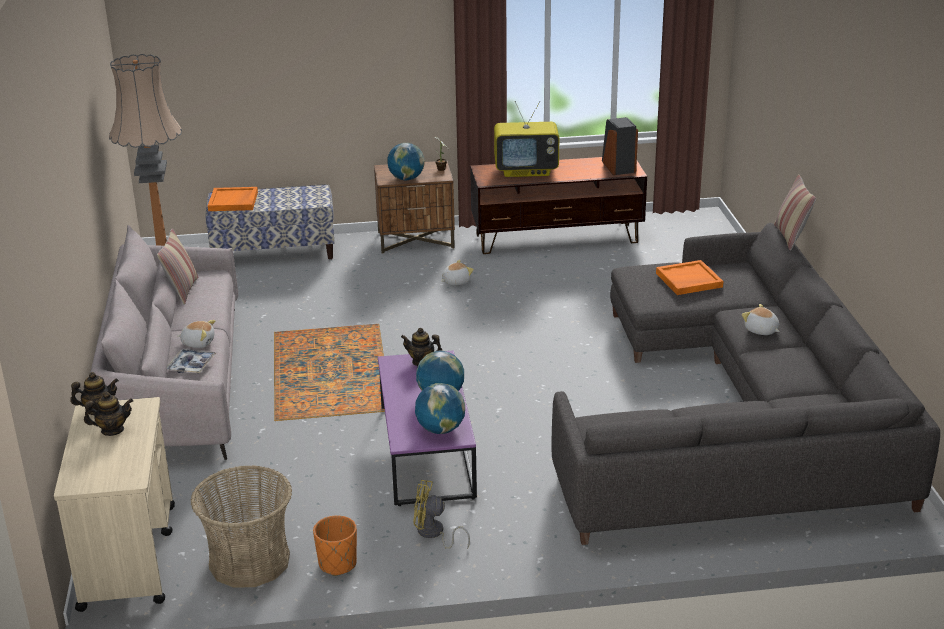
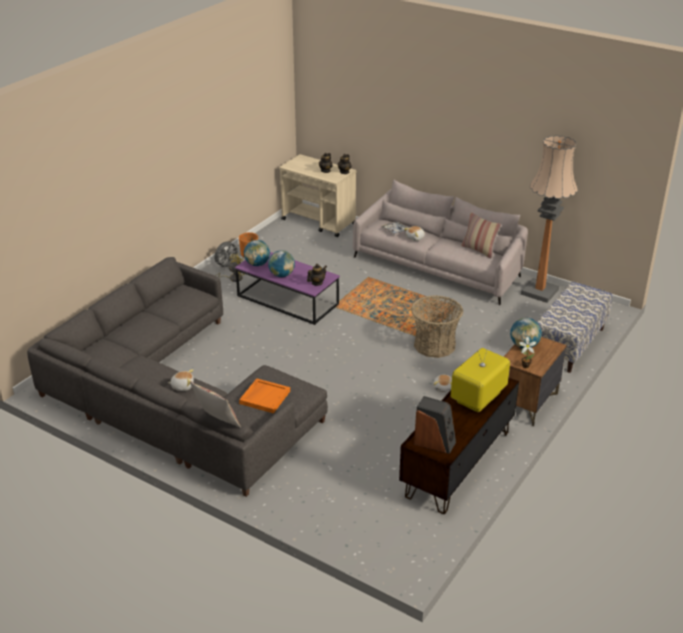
camera: 130 degrees right, 5 degrees up
basket [191,465,292,588] -> basket moved to [411,296,463,358]
orange tray [208,187,258,211] -> none
none -> grey fan [214,241,240,269]

